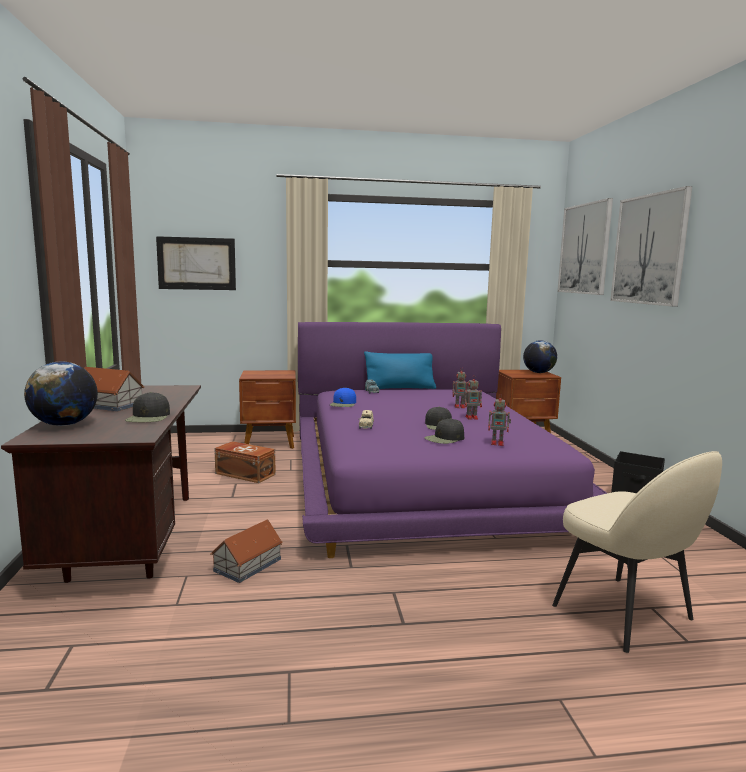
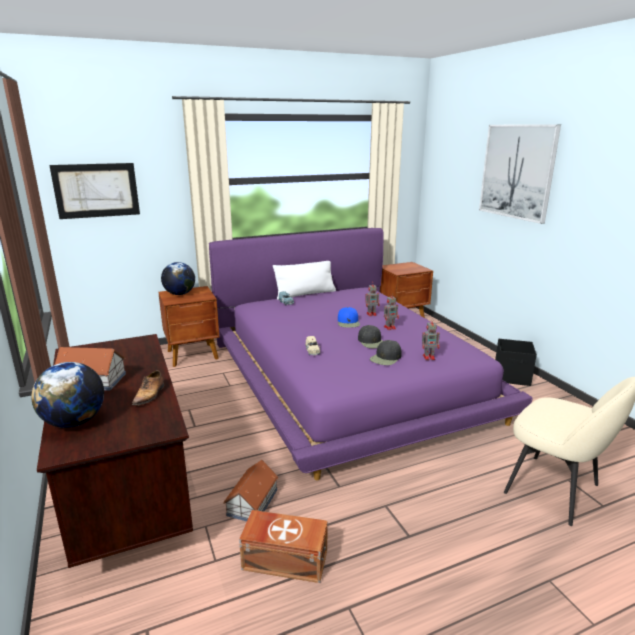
camera: 15 degrees left, 10 degrees up
black cap [125,392,170,422] -> shoe [132,370,164,405]
brown storage box [214,441,275,483] -> brown storage box moved to [239,510,328,583]
blue cap [330,387,356,407] -> blue cap moved to [338,307,360,328]
blue pillow [364,351,436,390] -> white pillow [273,261,336,300]
globe [523,340,557,373] -> globe moved to [161,262,195,295]
picture [557,198,613,295] -> none

